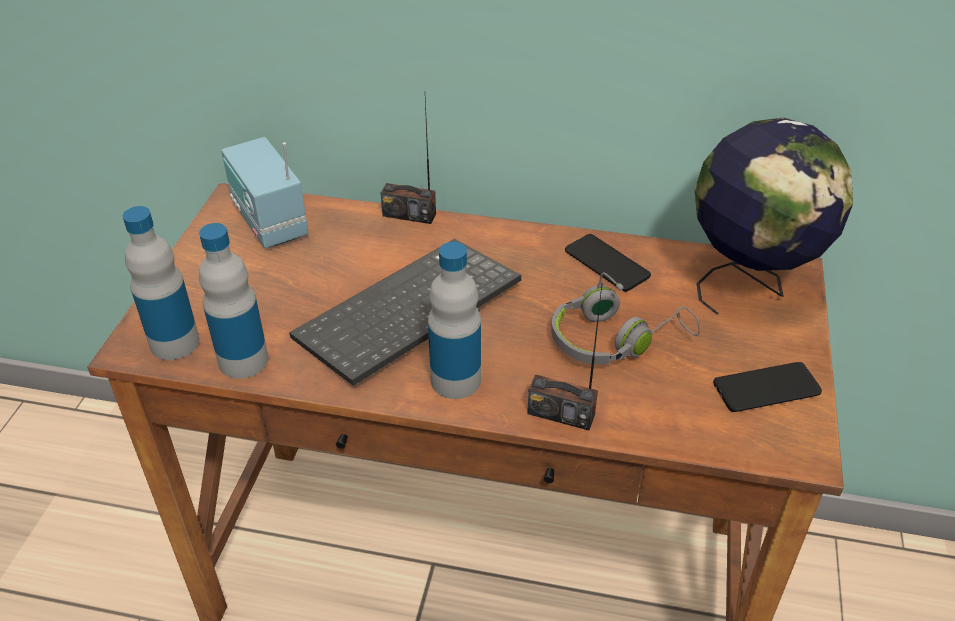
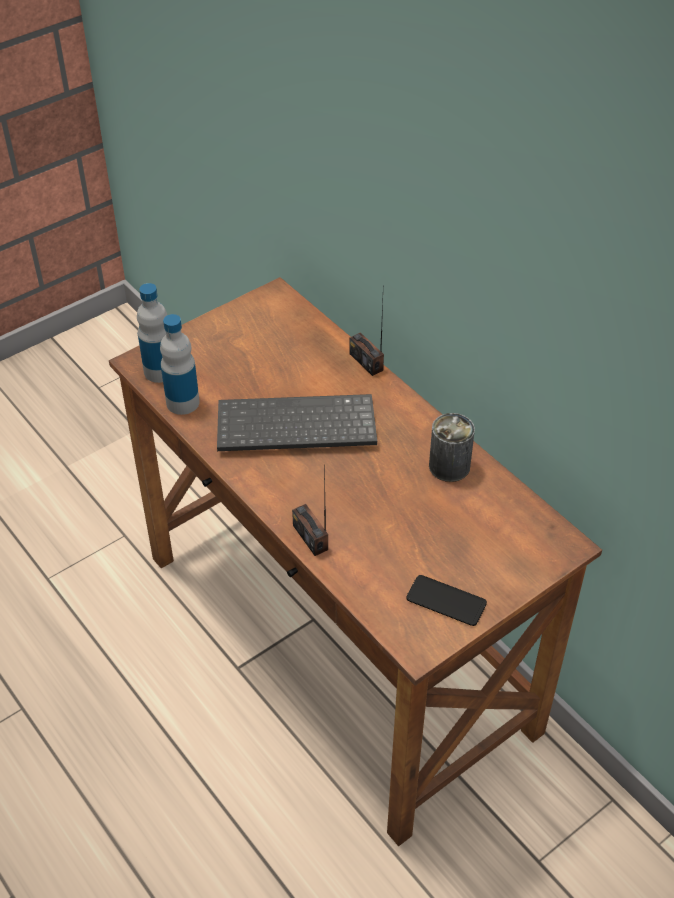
camera: 40 degrees right, 5 degrees up
radio [221,137,308,248] -> none
bottle [428,242,481,399] -> none
grey headphones [551,273,700,364] -> none
phone [565,234,651,292] -> can [429,413,475,482]
globe [695,118,853,315] -> none

